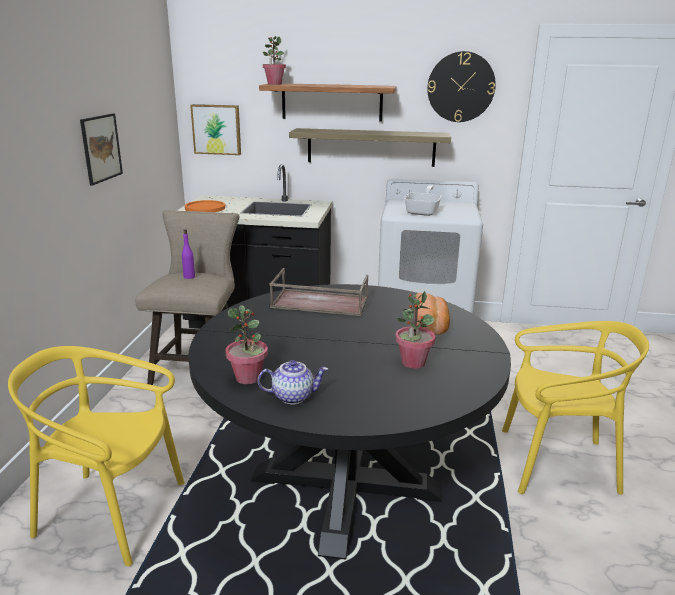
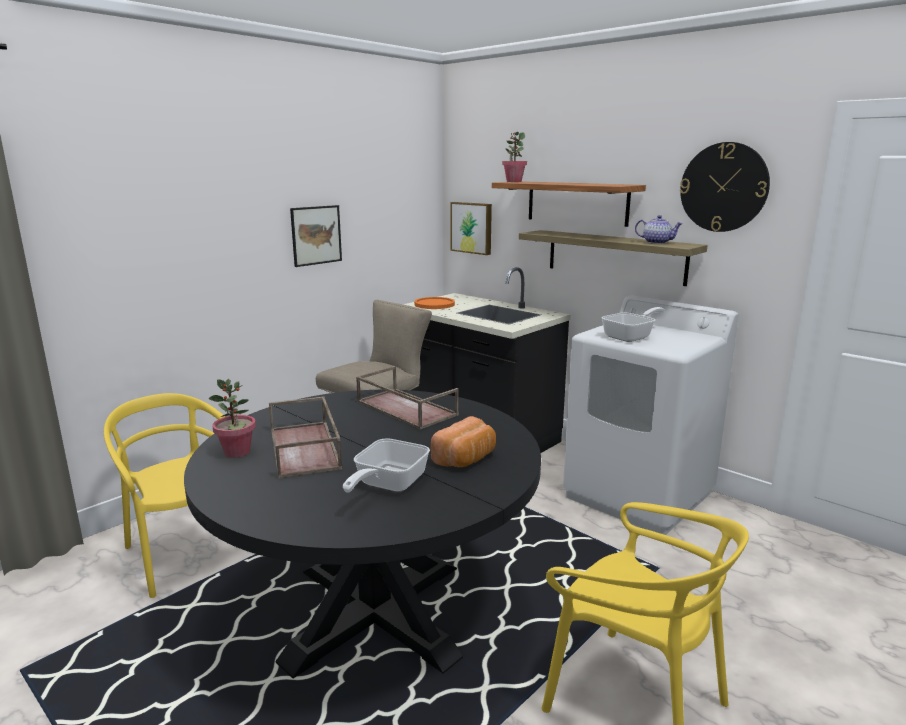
camera: 35 degrees right, 5 degrees down
purple bottle [182,229,195,279] -> none
teapot [258,360,328,404] -> teapot moved to [635,215,683,244]
potted plant [395,291,435,368] -> frying pan [343,438,430,493]
none -> brown tray [269,396,342,479]

